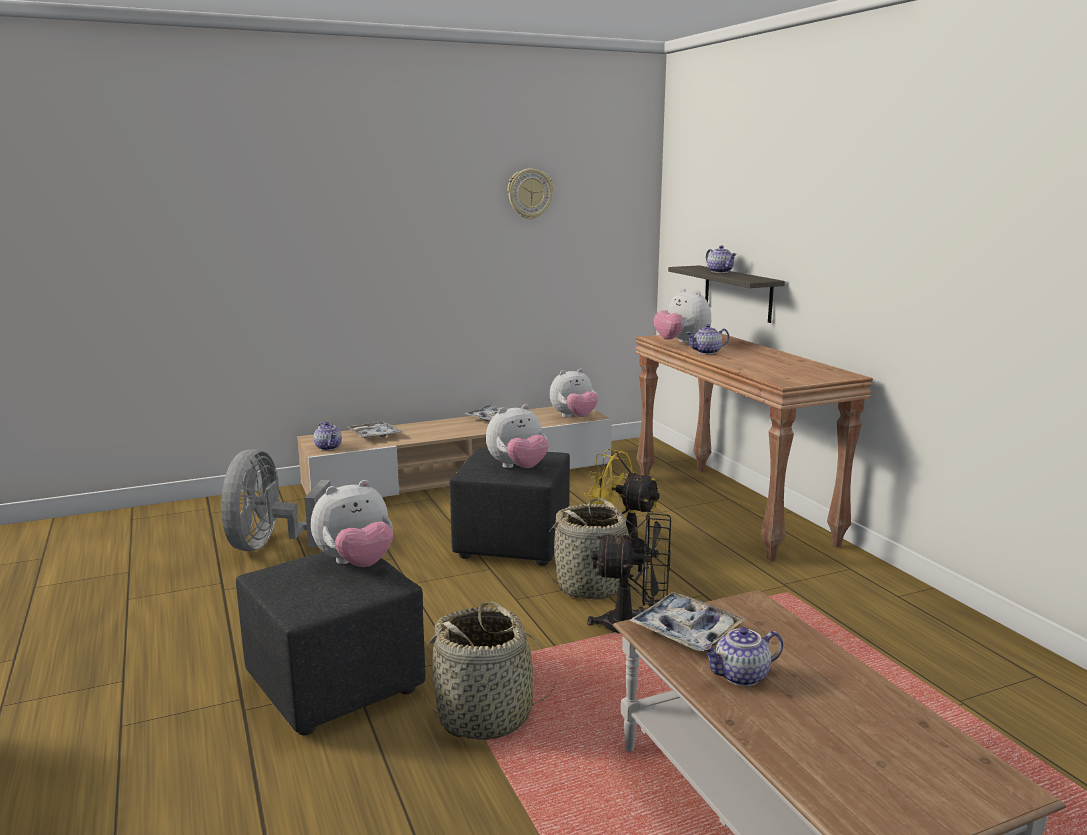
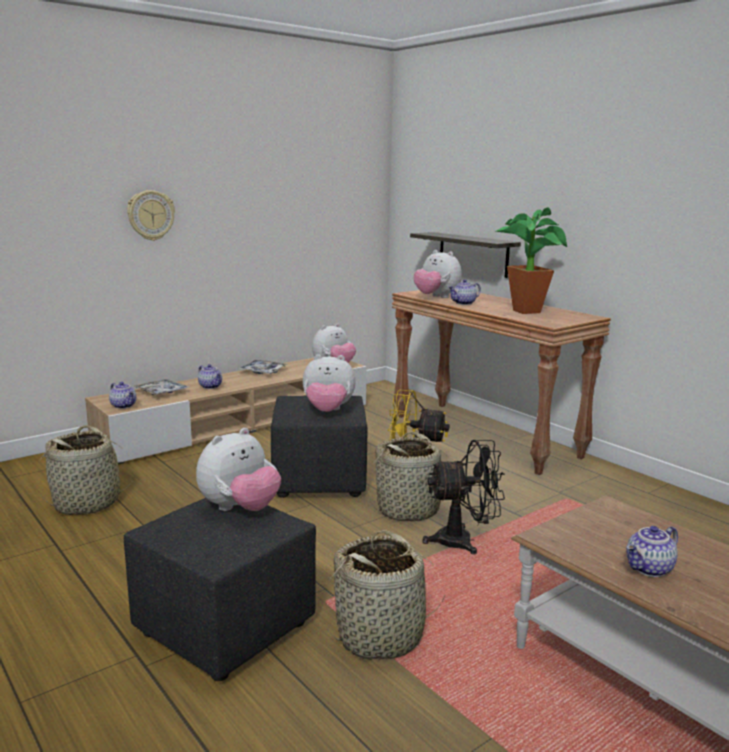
camera: 15 degrees left, 0 degrees up
grey fan [221,449,331,551] -> basket [40,425,136,515]
plush toy [486,404,549,468] -> plush toy turned 45 degrees clockwise [303,354,356,412]
wall clock [508,169,553,219] -> wall clock moved to [127,190,175,241]
tray [629,592,745,651] -> none
teapot [706,245,736,273] -> teapot moved to [198,364,222,389]
none -> potted plant [496,208,567,314]

